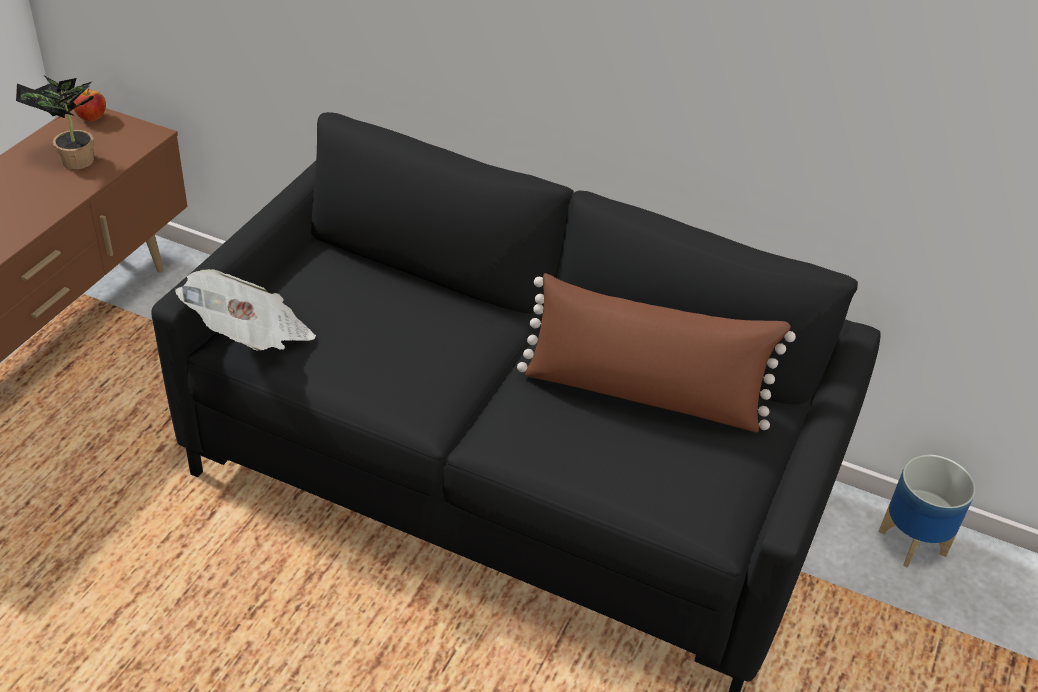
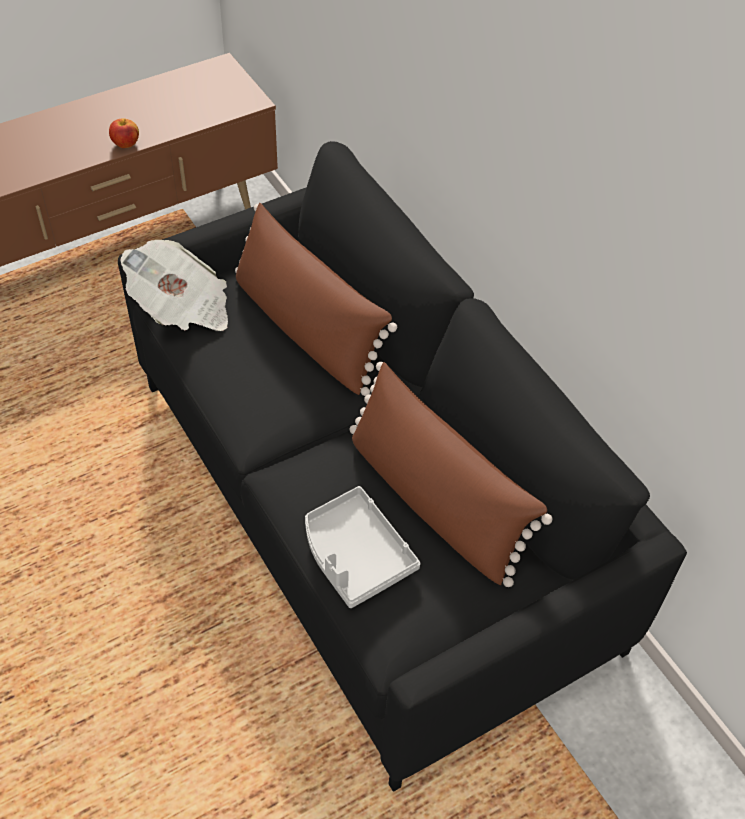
camera: 35 degrees right, 10 degrees up
potted plant [16,76,100,169] -> none
apple [73,88,106,121] -> apple moved to [109,119,139,148]
planter [879,455,976,568] -> none
none -> brown pillow [235,203,397,396]
none -> grey tray [305,486,421,608]

